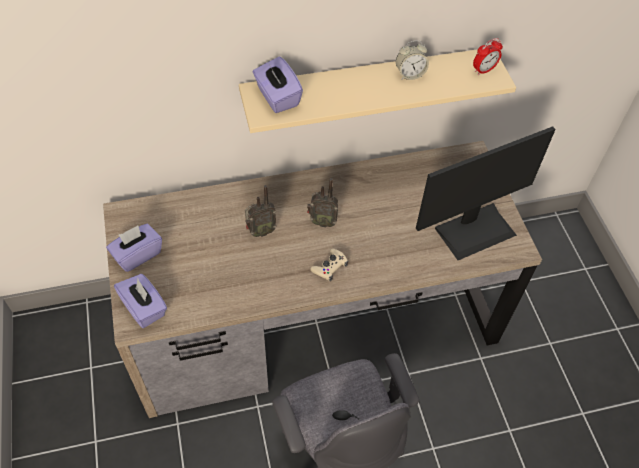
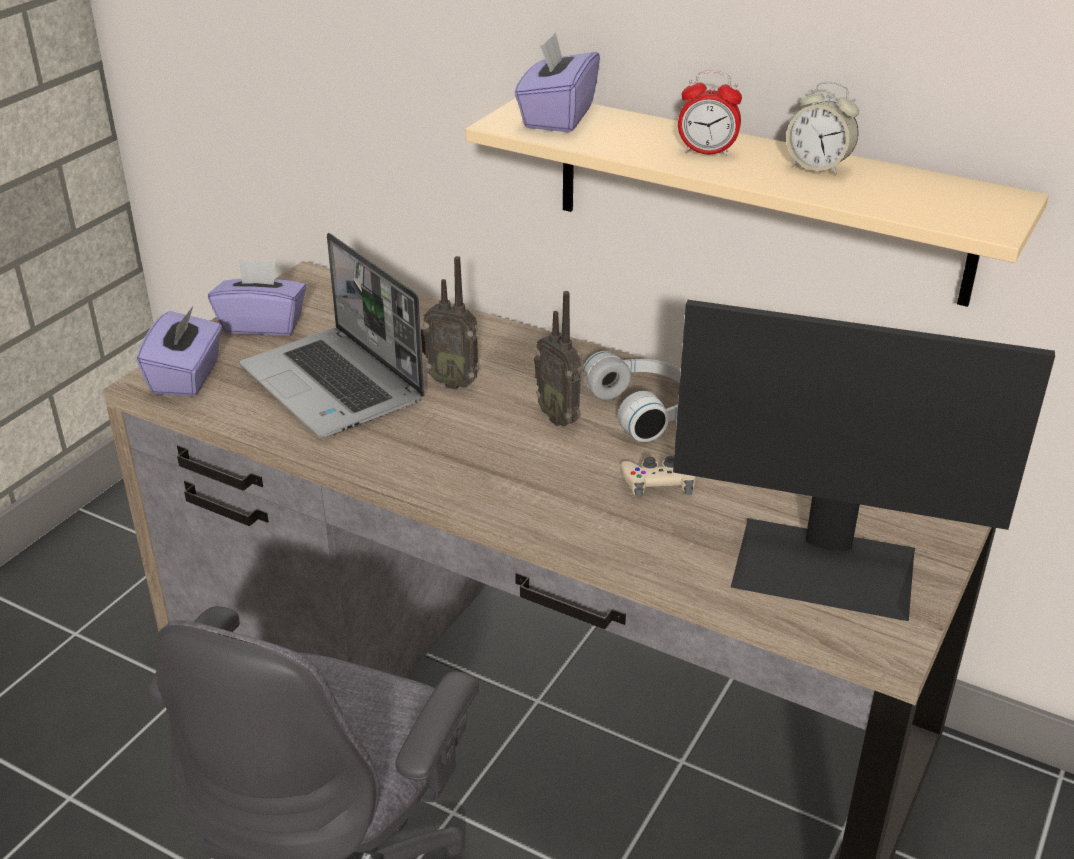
camera: 45 degrees right, 20 degrees down
beige game controller [311,249,348,281] -> beige game controller moved to [620,456,697,497]
alarm clock [473,38,503,75] -> alarm clock moved to [678,71,742,156]
none -> laptop [240,233,425,437]
none -> white headphones [583,351,681,442]

